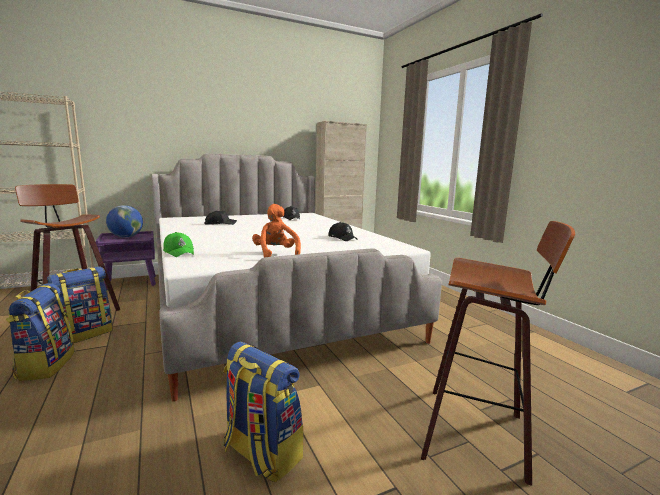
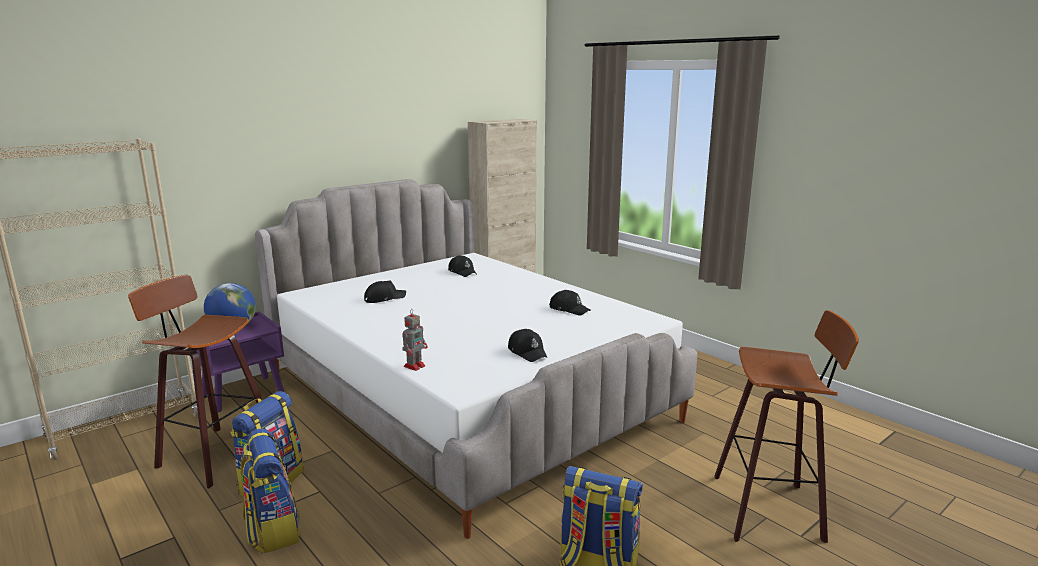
camera: 15 degrees left, 5 degrees up
green cap [163,232,194,257] -> toy robot [402,309,428,371]
orange plush toy [252,204,301,258] -> black cap [508,329,548,362]

